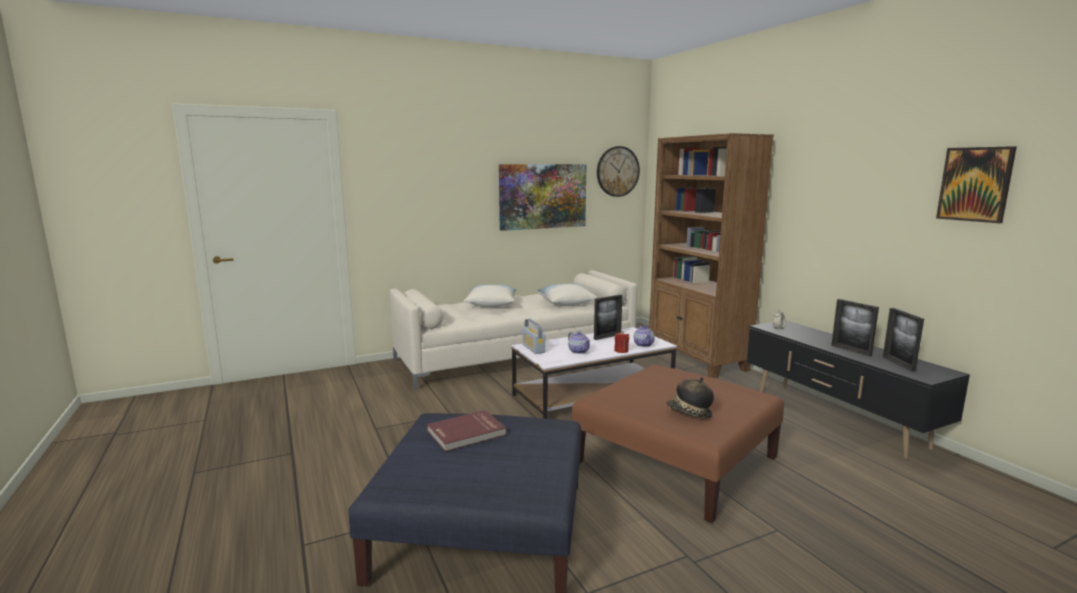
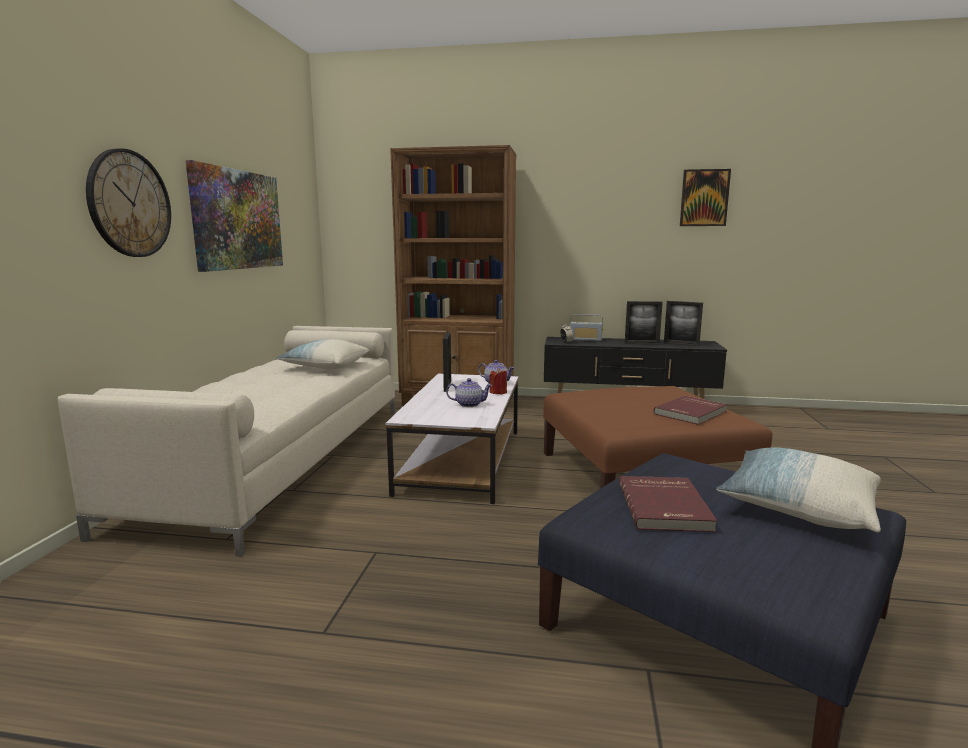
camera: 55 degrees left, 0 degrees up
pillow [464,285,516,307] -> pillow moved to [716,447,881,532]
radio [522,319,545,354] -> radio moved to [569,314,603,341]
wall clock [597,146,640,197] -> wall clock moved to [86,148,171,257]
hat [666,377,714,419] -> red book [654,396,727,425]

